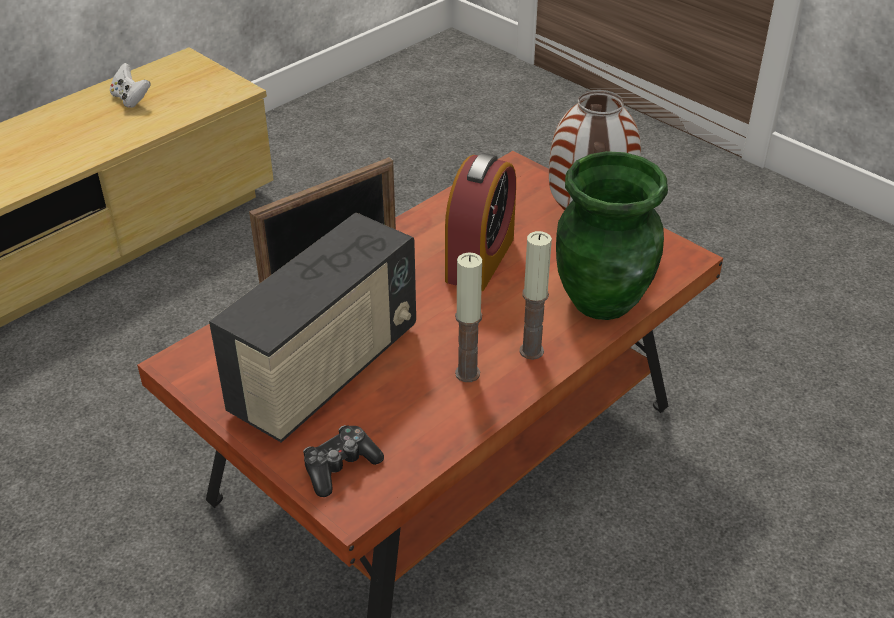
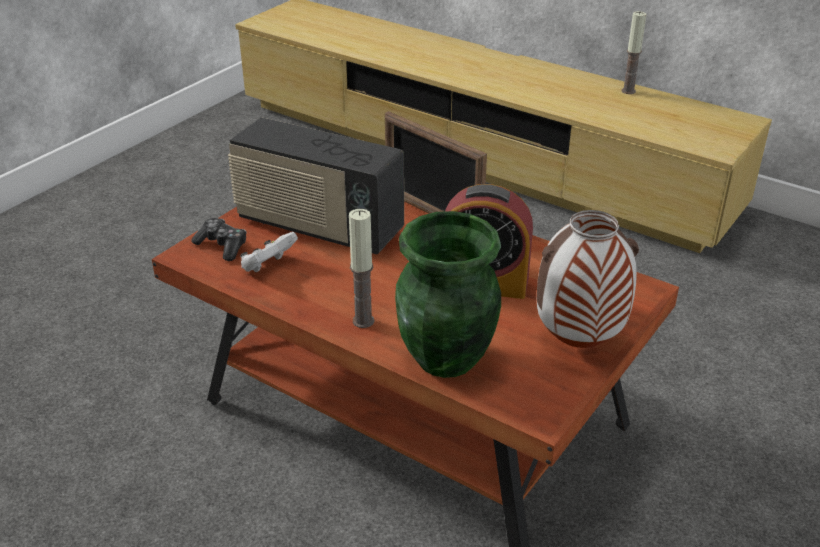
camera: 80 degrees right, 5 degrees down
white game controller [110,63,151,108] -> white game controller moved to [240,232,298,273]
candle [455,252,482,382] -> candle moved to [622,11,647,94]

